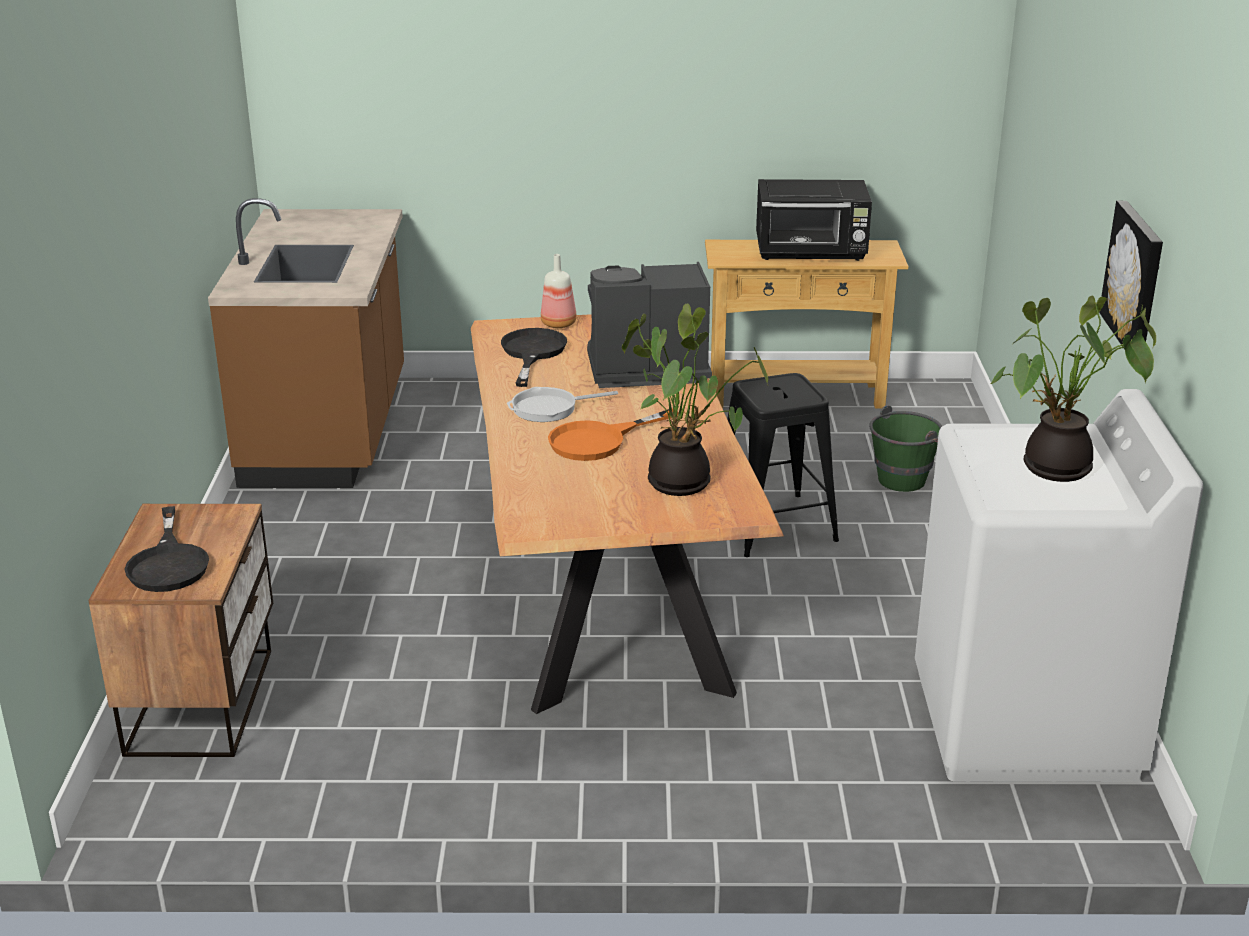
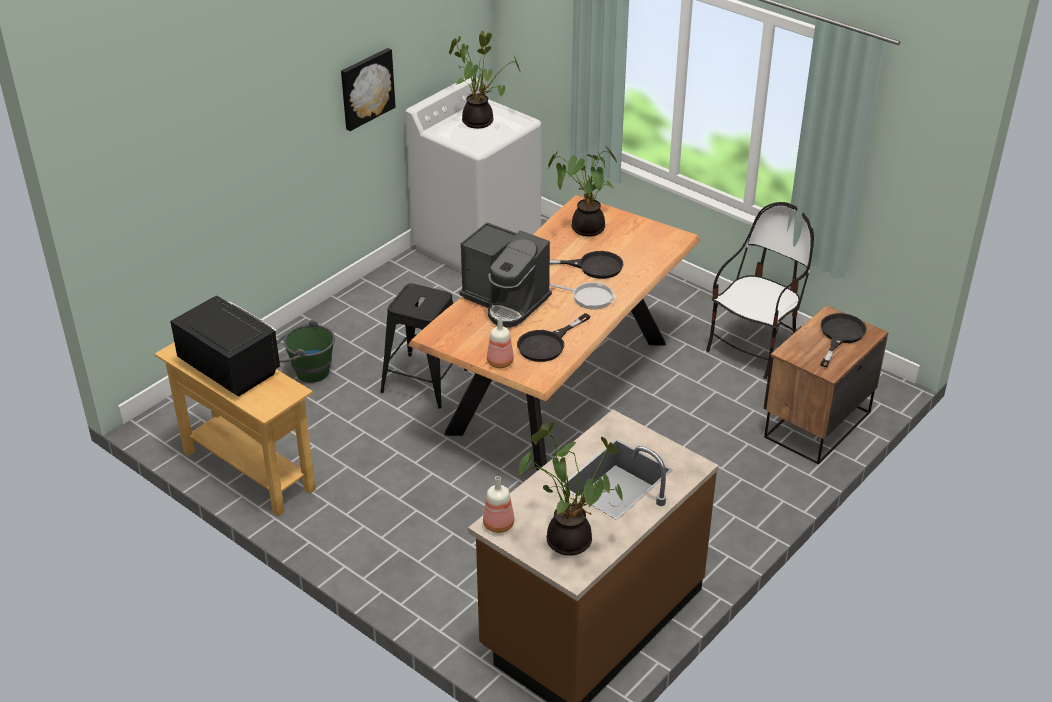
camera: 140 degrees left, 10 degrees up
orange frying pan [548,409,679,461] -> black frying pan [550,251,624,279]
none -> bottle [483,476,514,533]
none -> potted plant [518,422,623,556]
none -> chair [706,202,814,379]

